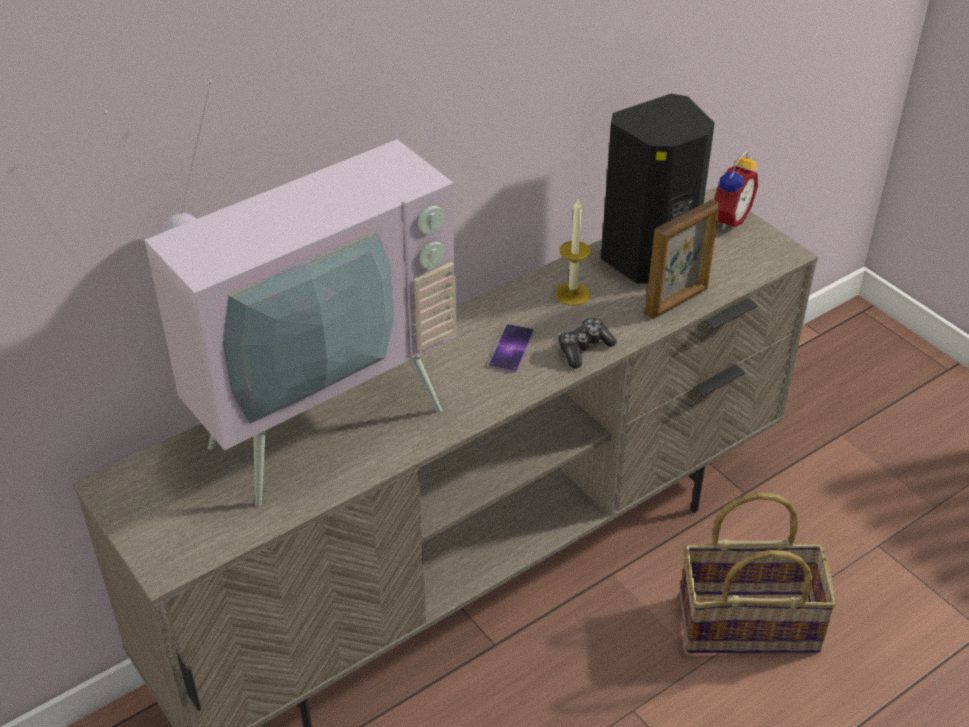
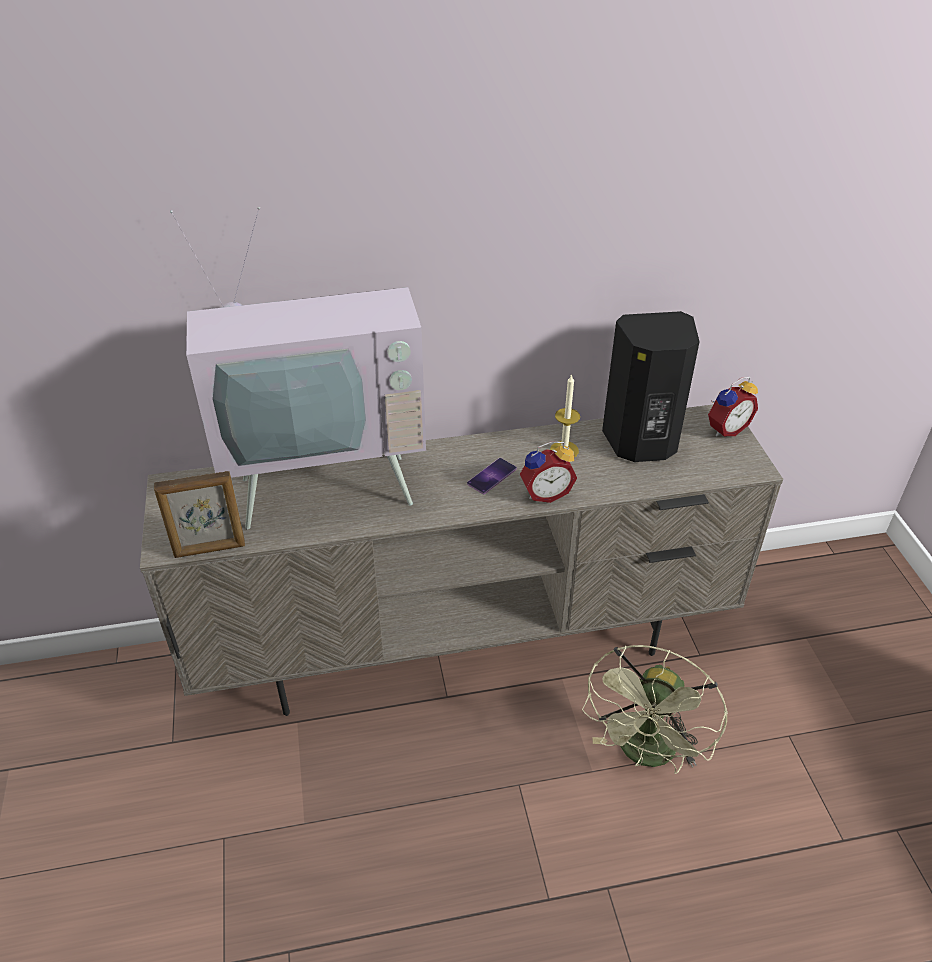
camera: 25 degrees right, 0 degrees up
game controller [558,318,617,368] -> alarm clock [520,441,577,503]
picture frame [645,199,720,319] -> picture frame moved to [154,471,245,558]
basket [679,492,837,653] -> green fan [582,645,728,774]

